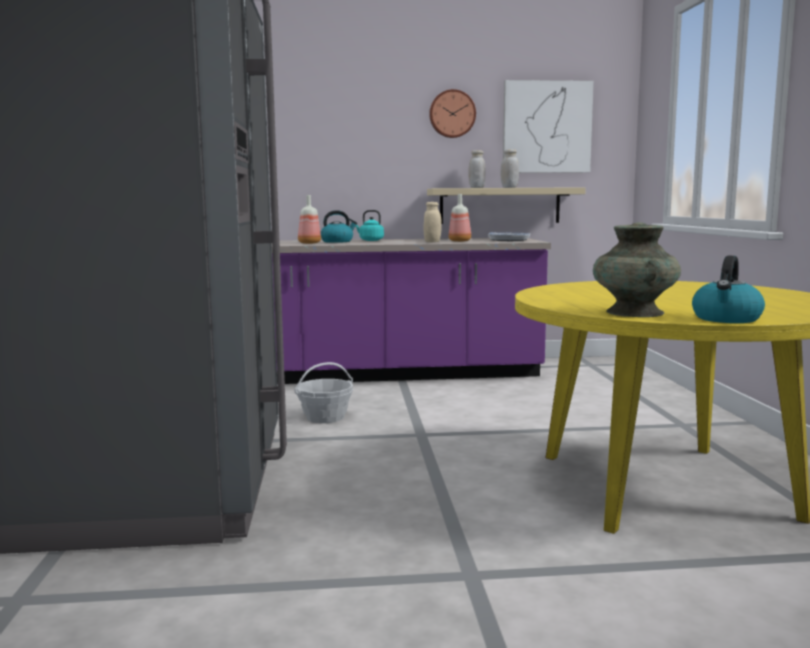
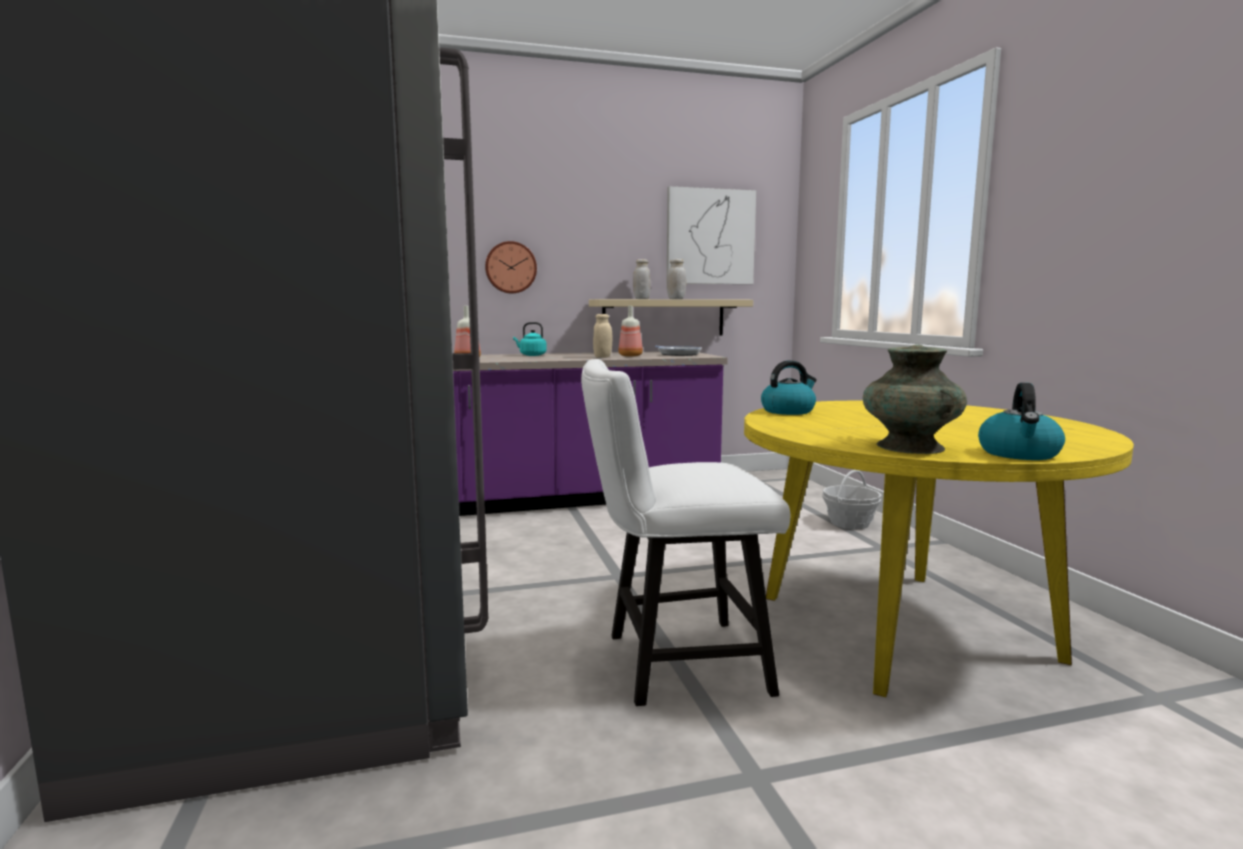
camera: 10 degrees left, 0 degrees up
basket [294,362,353,423] -> basket moved to [822,470,881,529]
kettle [321,210,357,243] -> kettle moved to [761,360,817,415]
wall clock [429,89,476,138] -> wall clock moved to [485,241,537,293]
none -> white chair [581,359,791,706]

